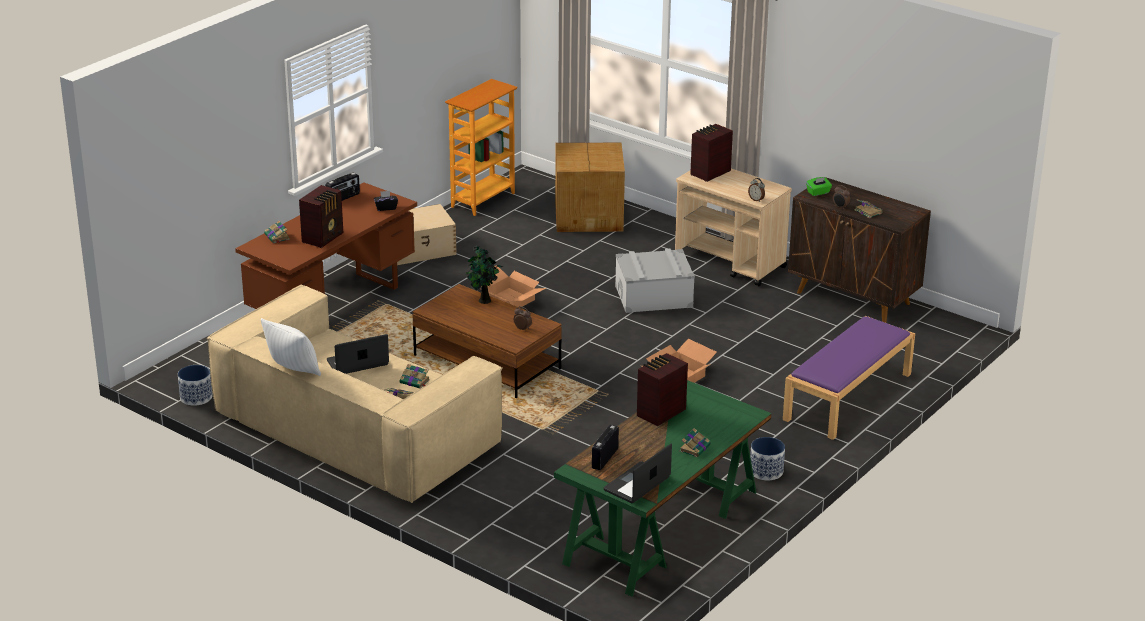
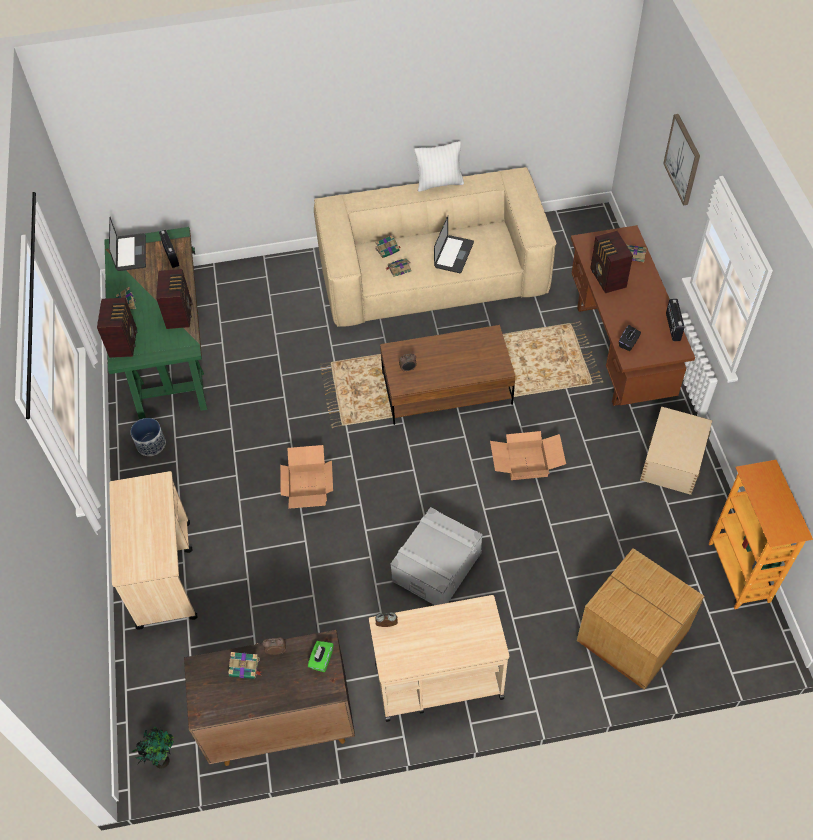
camera: 135 degrees right, 25 degrees up
planter [178,365,213,406] -> none
potted plant [466,245,503,304] -> potted plant moved to [132,727,174,769]
radio [690,124,733,182] -> radio moved to [97,298,137,358]
purple bench [783,316,915,440] -> beige cart [109,471,198,630]
none -> picture [663,114,700,206]

